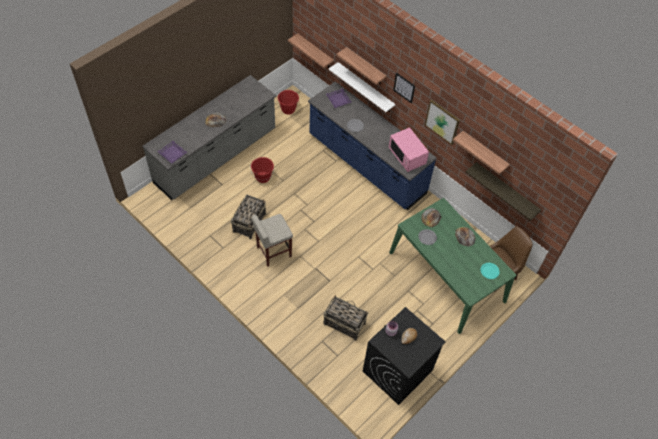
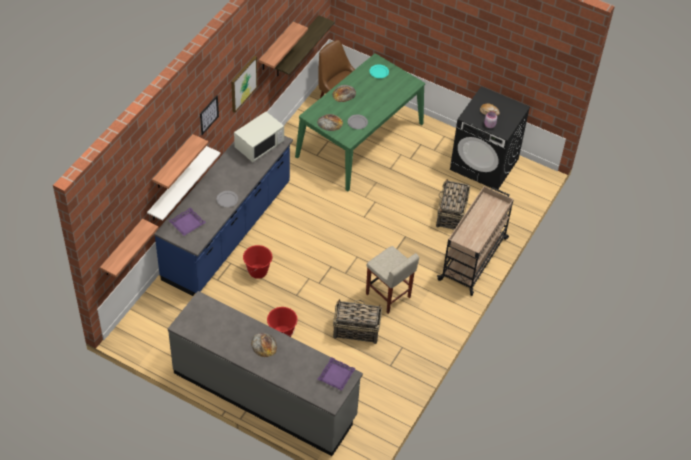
camera: 105 degrees left, 5 degrees down
red bucket [278,90,299,115] -> red bucket moved to [243,245,272,279]
pink microwave [389,127,429,172] -> white microwave [234,112,284,162]
none -> beige cart [437,186,514,296]

